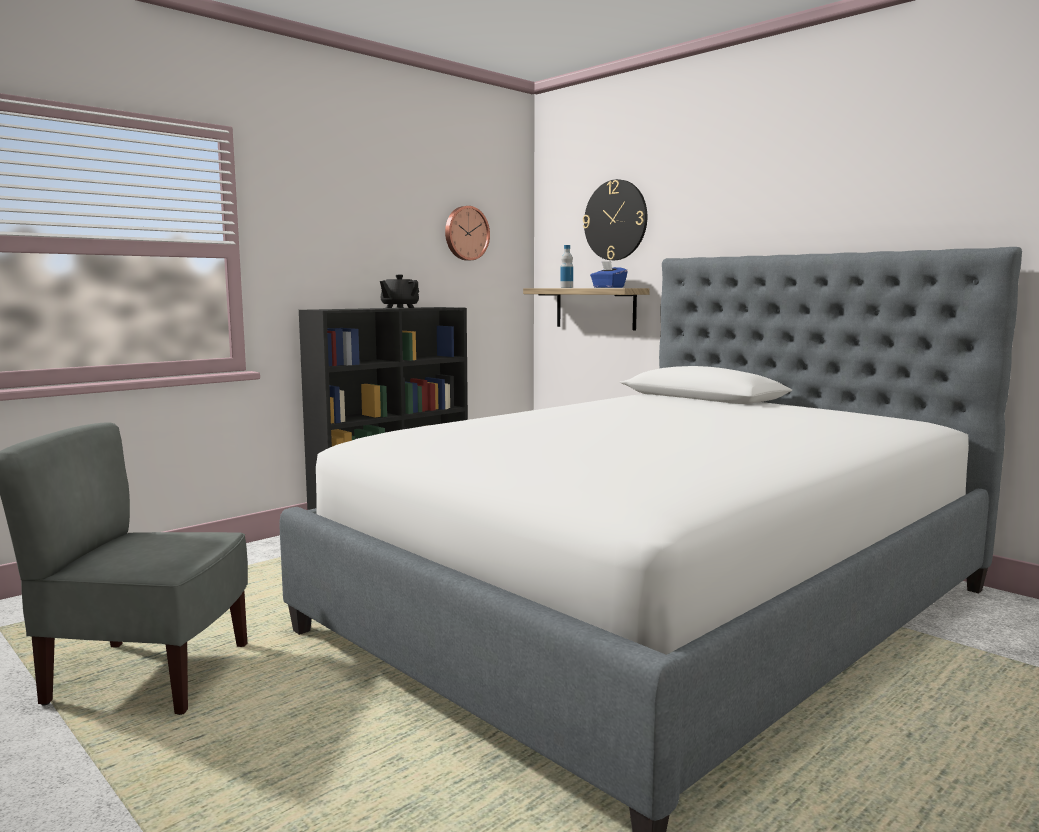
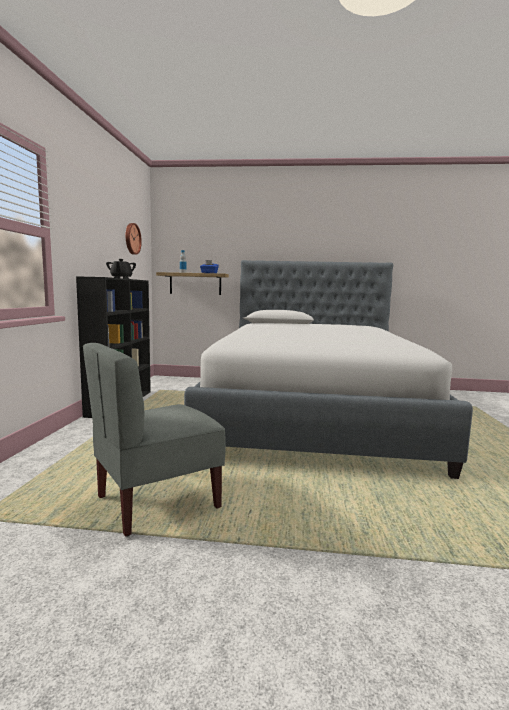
camera: 40 degrees left, 0 degrees up
wall clock [583,179,647,260] -> none

